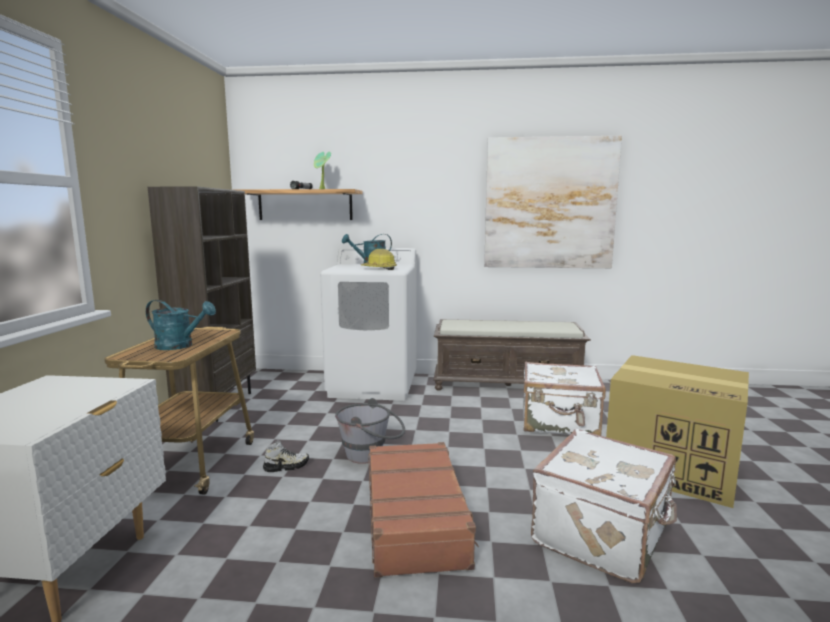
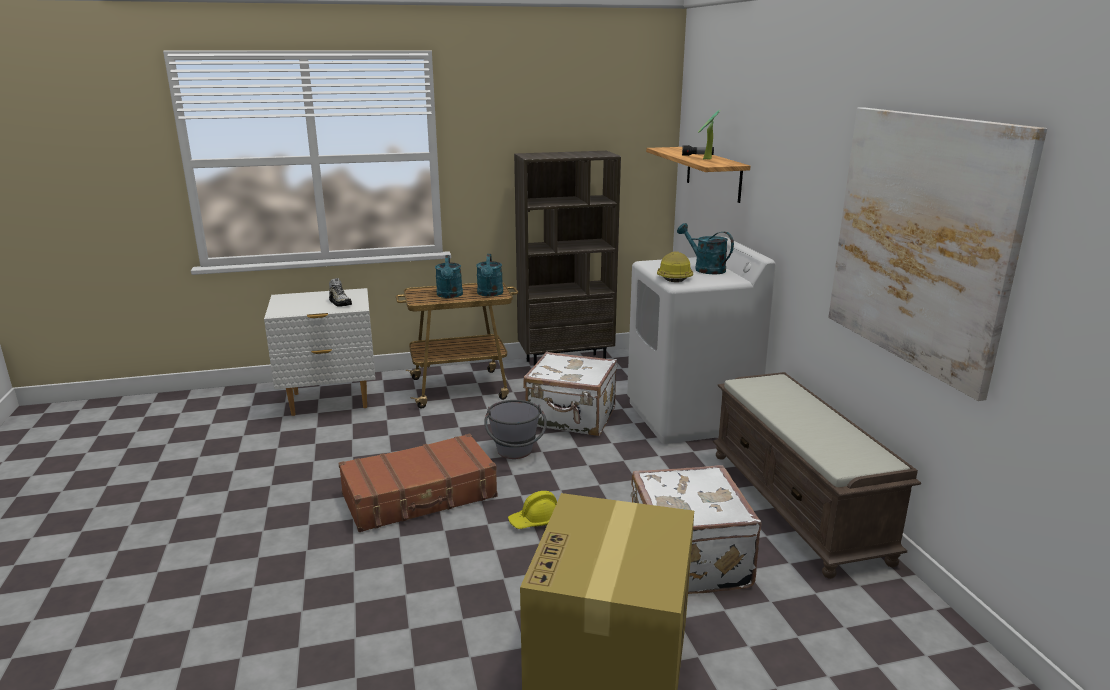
camera: 70 degrees right, 10 degrees up
shoe [263,441,309,472] -> shoe moved to [329,278,352,307]
white suitcase [531,429,677,583] -> white suitcase moved to [523,352,617,436]
none -> turquoise watering can [476,254,503,297]
none -> yellow hard hat [508,491,557,529]

